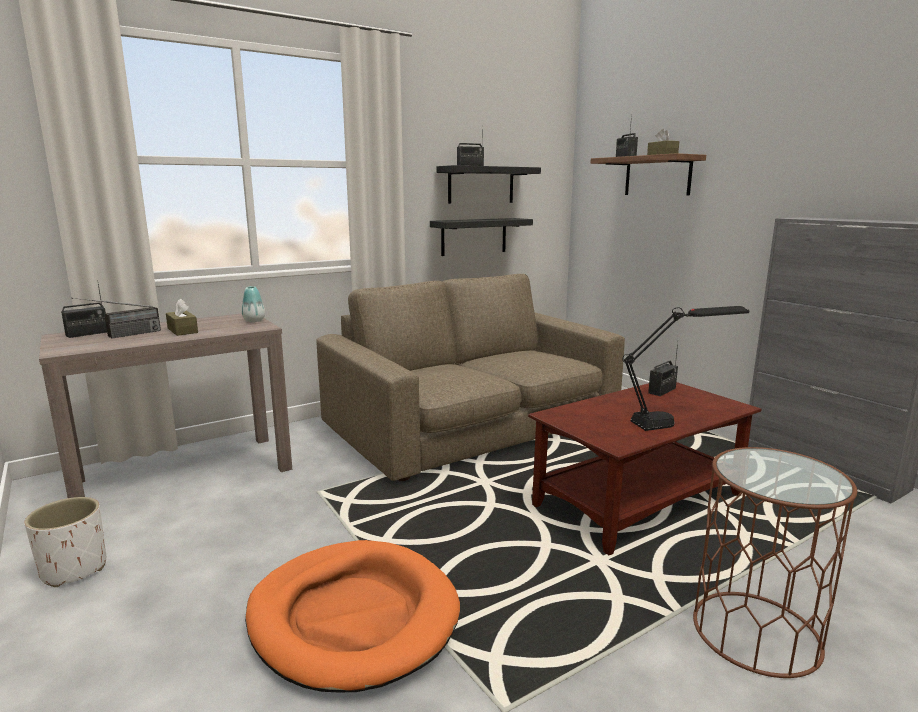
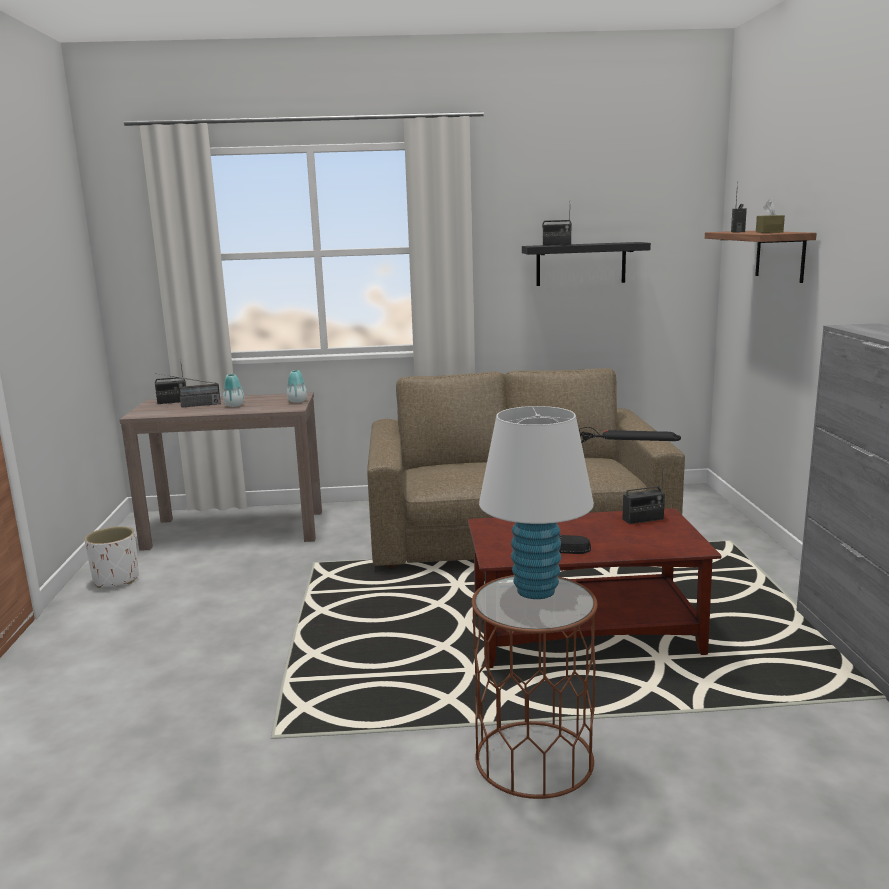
camera: 30 degrees right, 0 degrees up
brown tissue box [166,299,198,336] -> vase [223,374,244,407]
orange dog bed [245,540,460,693] -> none
black shelf [430,218,533,256] -> none
none -> white table lamp [479,406,594,599]

